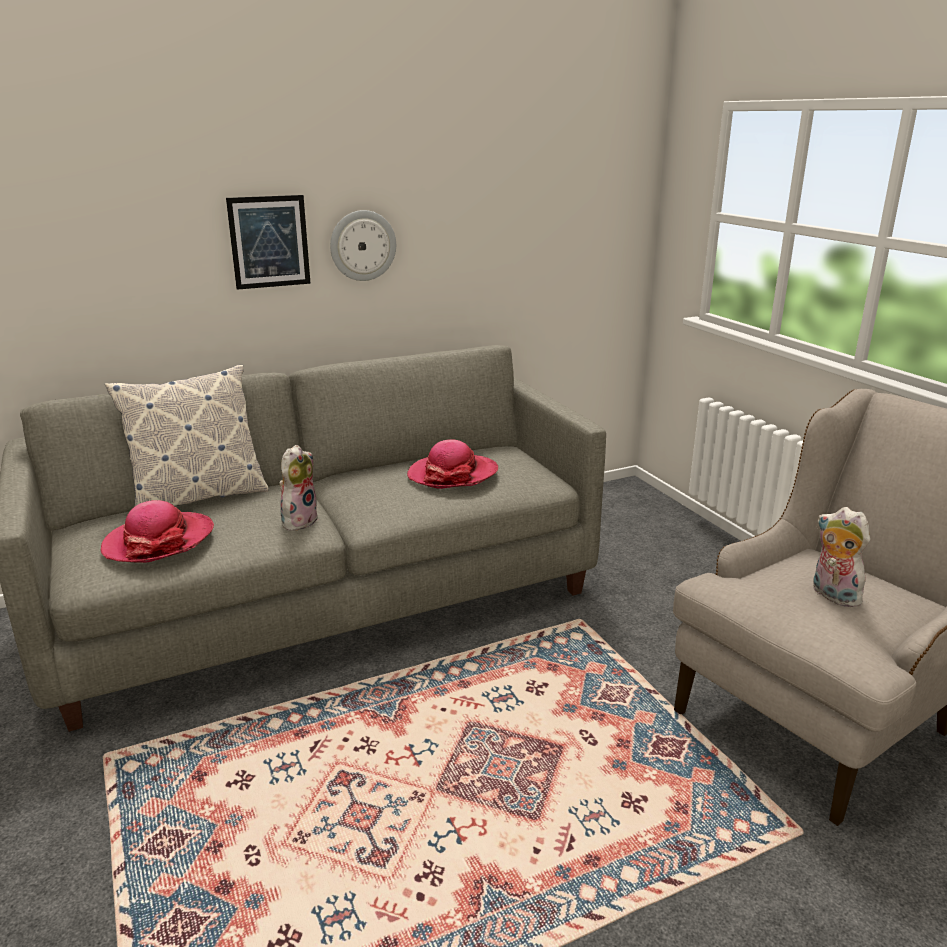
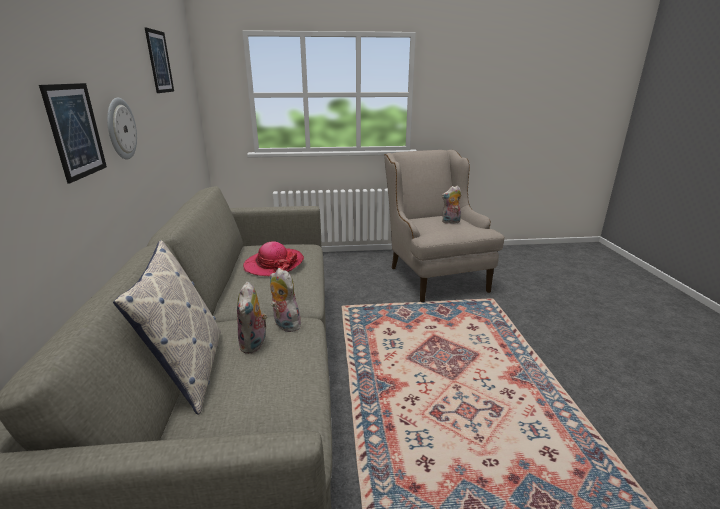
camera: 70 degrees left, 0 degrees up
hat [101,500,214,563] -> none
none -> picture [145,27,174,93]
none -> plush toy [237,282,267,354]

